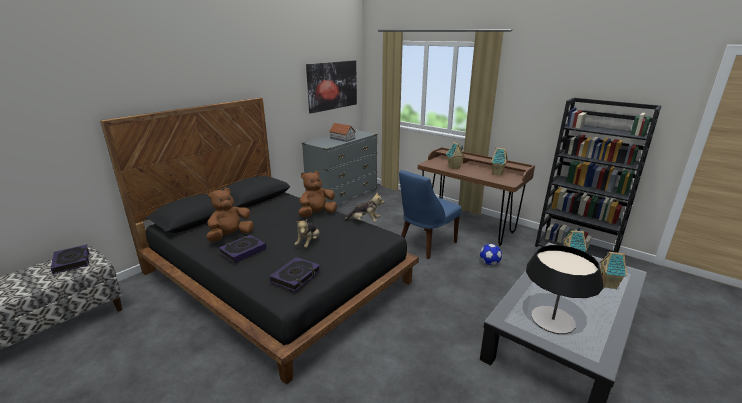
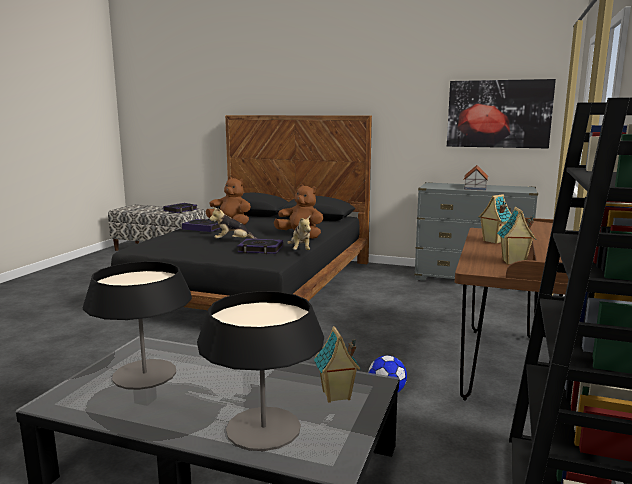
camera: 70 degrees right, 10 degrees down
book [270,257,321,291] -> book moved to [237,238,283,254]
blue chair [399,170,461,259] -> none
toy house [600,252,627,289] -> table lamp [197,291,324,451]

